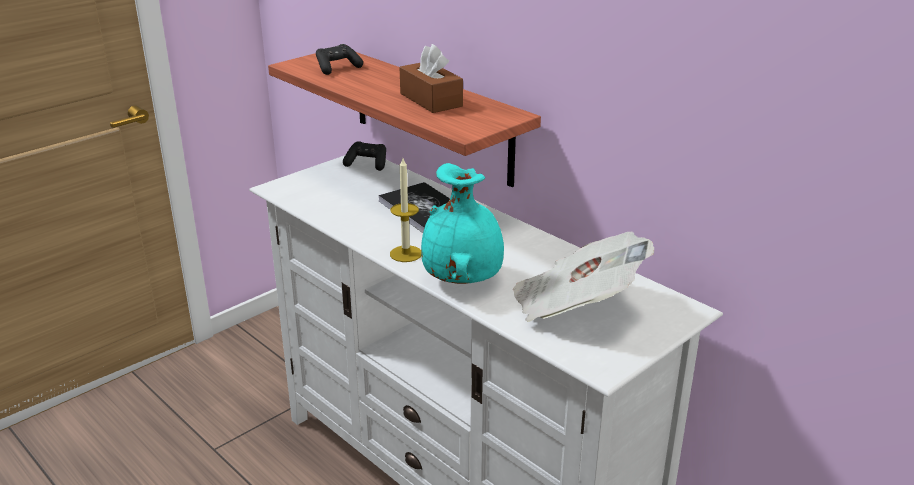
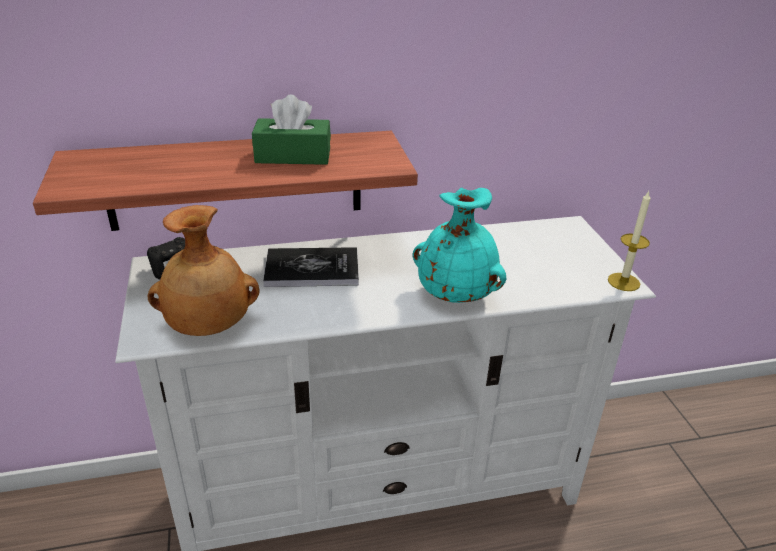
camera: 60 degrees left, 5 degrees up
black game controller [316,44,363,75] -> none
candle [390,158,421,262] -> candle moved to [608,191,651,291]
brown tissue box [399,44,463,113] -> green tissue box [252,95,331,165]
newspaper [513,232,654,322] -> none
none -> brown vase [148,205,260,336]

